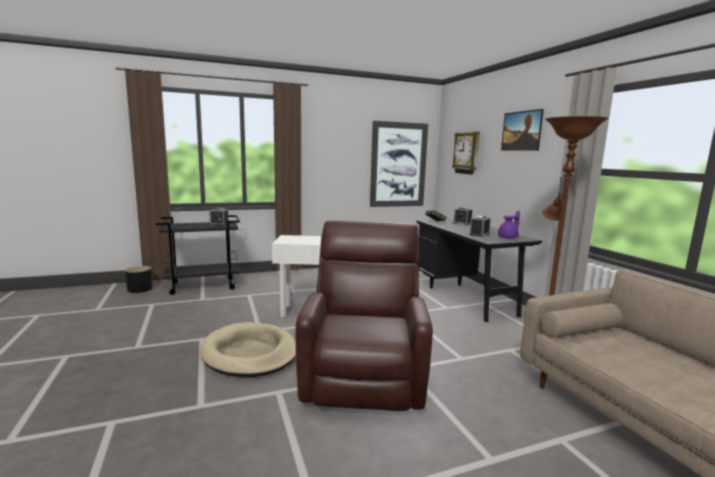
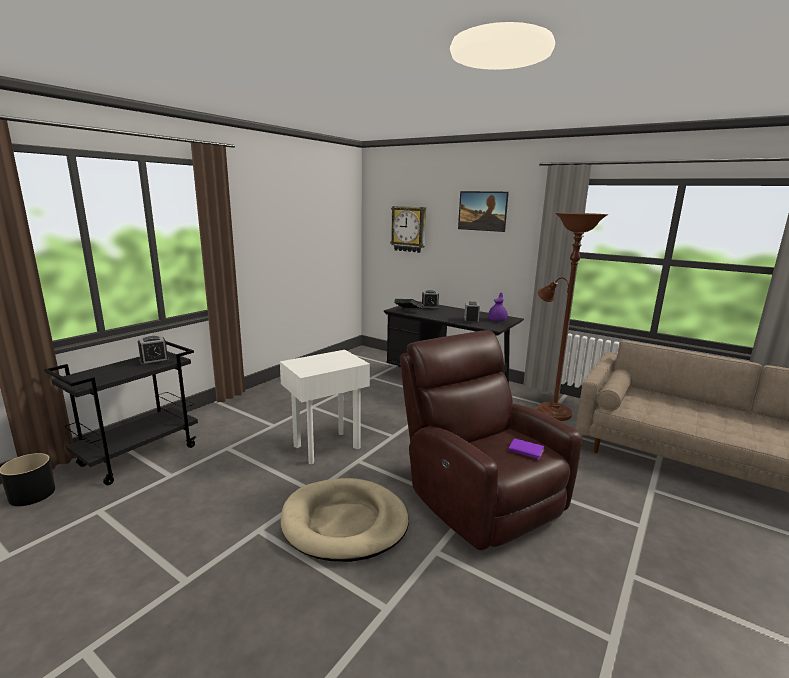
camera: 35 degrees left, 5 degrees up
picture [370,121,428,207] -> none
none -> purple book [509,439,544,459]

